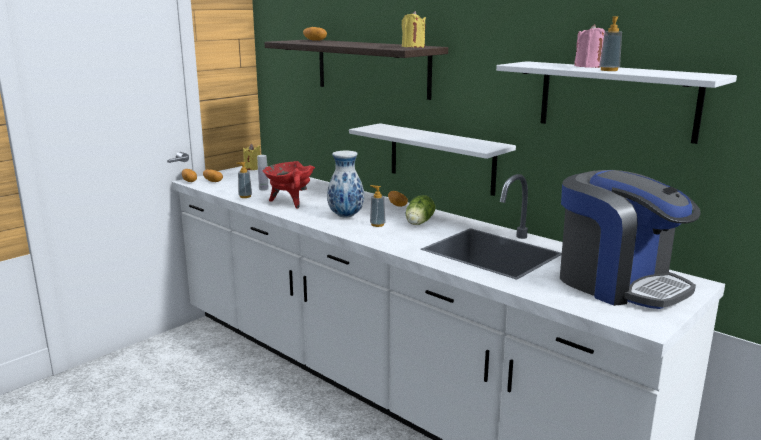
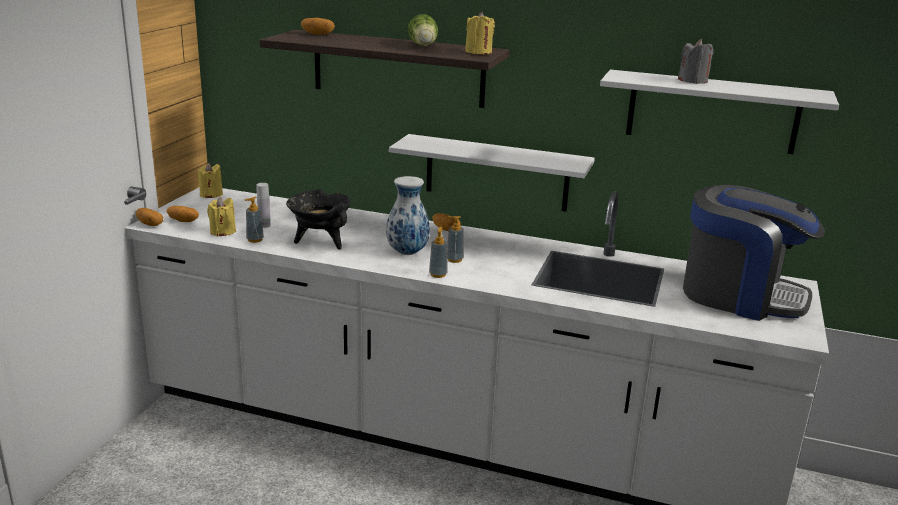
camera: 25 degrees left, 5 degrees up
red cooking pot [262,161,315,209] -> black cooking pot [286,189,351,249]
lettuce [406,195,435,225] -> lettuce moved to [408,14,438,46]
pink candle [574,24,605,68] -> grey candle [678,39,714,84]
soap dispenser [599,16,622,71] -> soap dispenser moved to [429,227,448,278]
none -> yellow candle [207,197,236,236]

